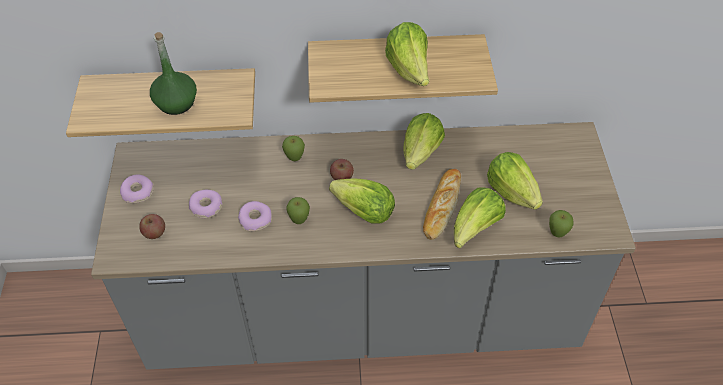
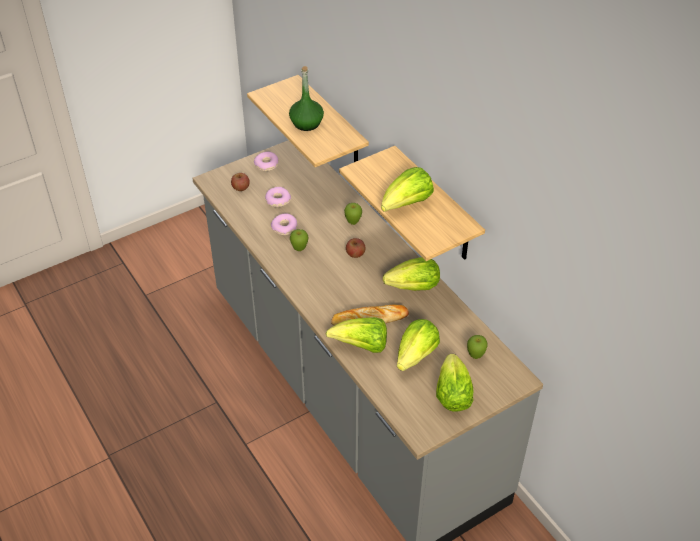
camera: 60 degrees right, 5 degrees down
lettuce [329,178,395,224] -> lettuce moved to [436,354,473,412]
apple [549,210,574,238] -> apple moved to [467,335,488,359]

